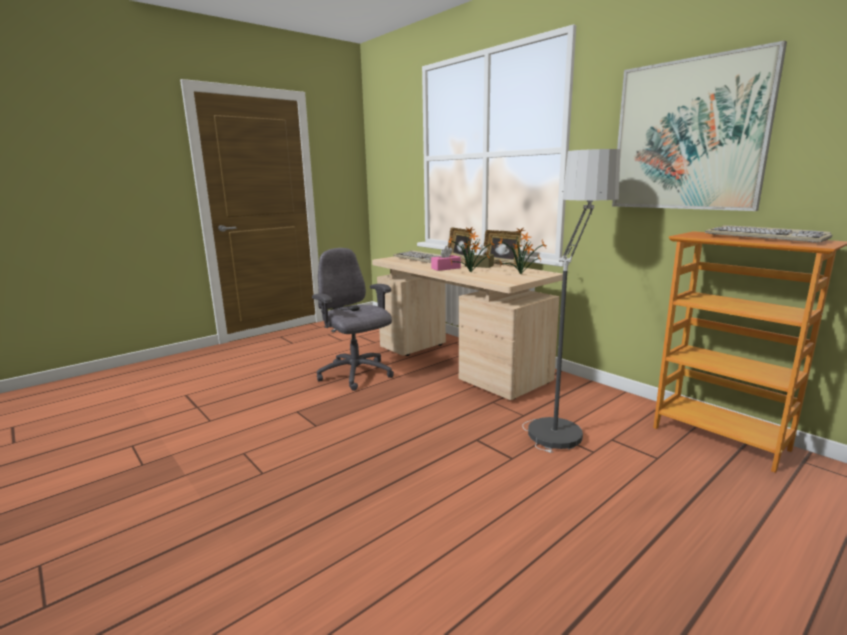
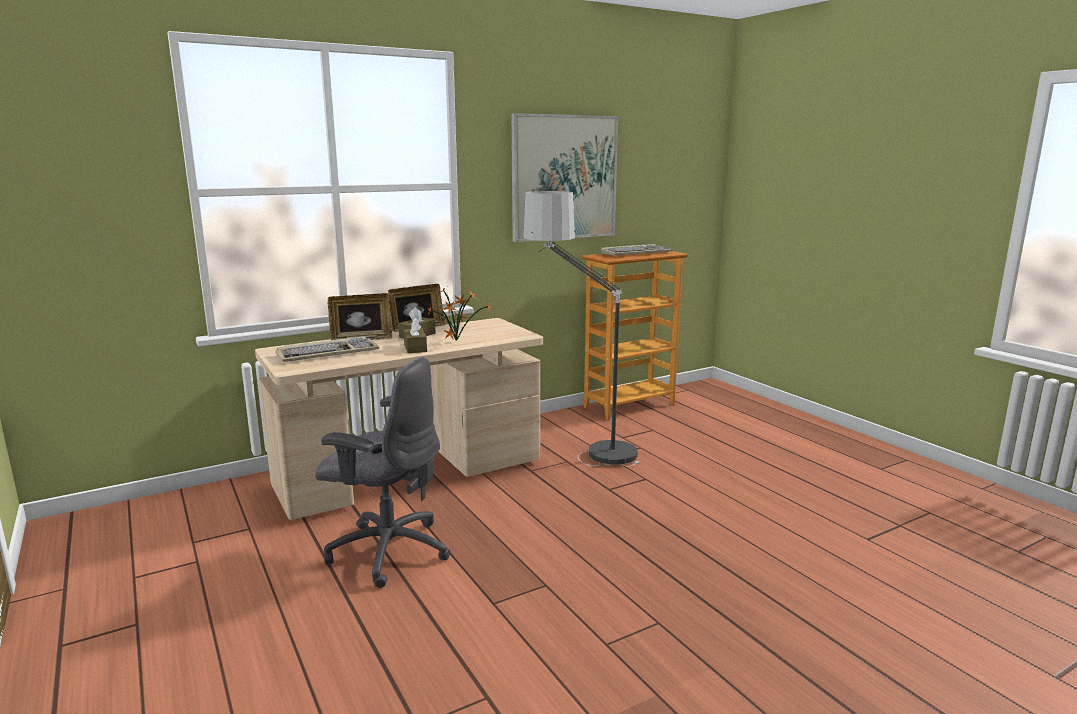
camera: 80 degrees left, 0 degrees up
grey office chair [312,248,394,391] -> grey office chair turned 135 degrees counterclockwise [315,357,450,588]
pink tissue box [431,246,461,271] -> brown tissue box [403,318,427,353]
potted plant [498,227,547,274] -> none

